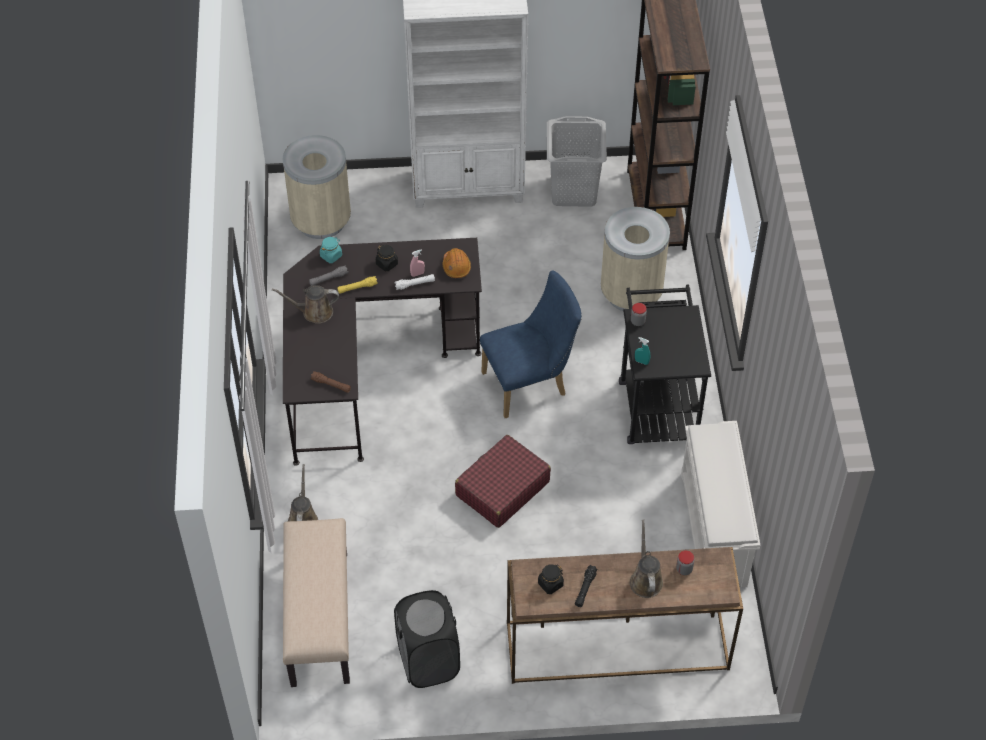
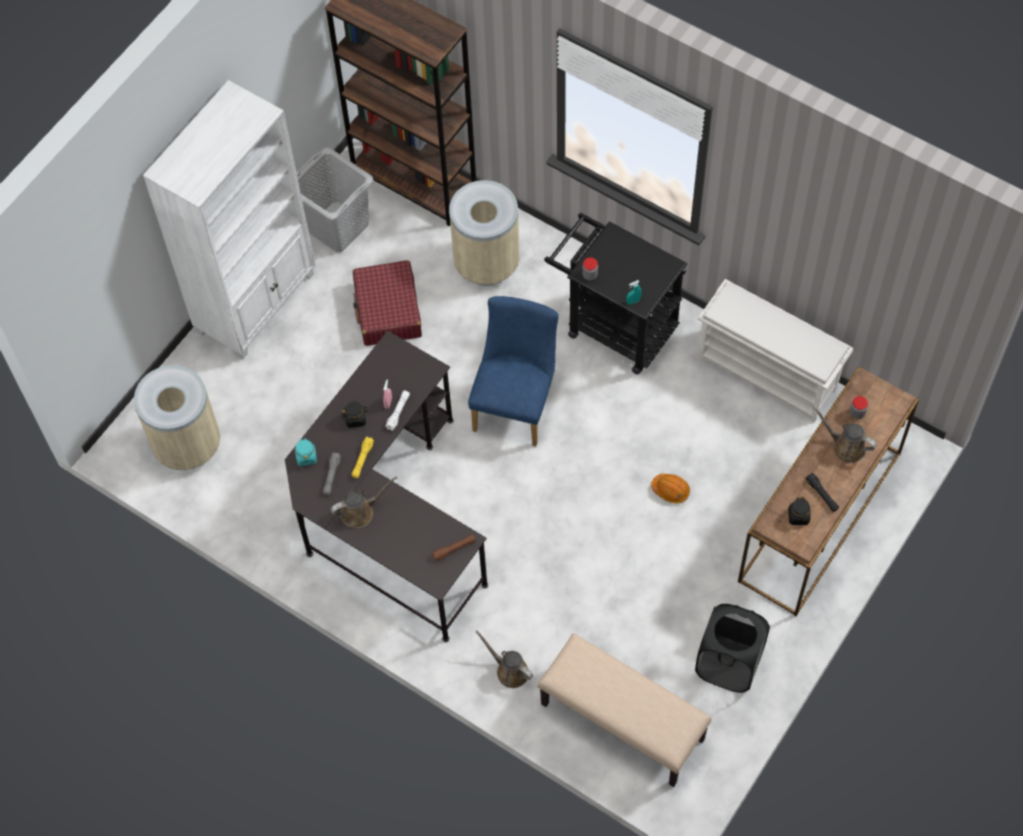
camera: 50 degrees left, 10 degrees up
brown watering can [272,285,339,324] -> brown watering can turned 150 degrees counterclockwise [331,476,397,528]
orange hard hat [443,248,471,278] -> orange hard hat moved to [651,474,690,503]
red suitcase [455,435,551,528] -> red suitcase moved to [353,260,422,346]

